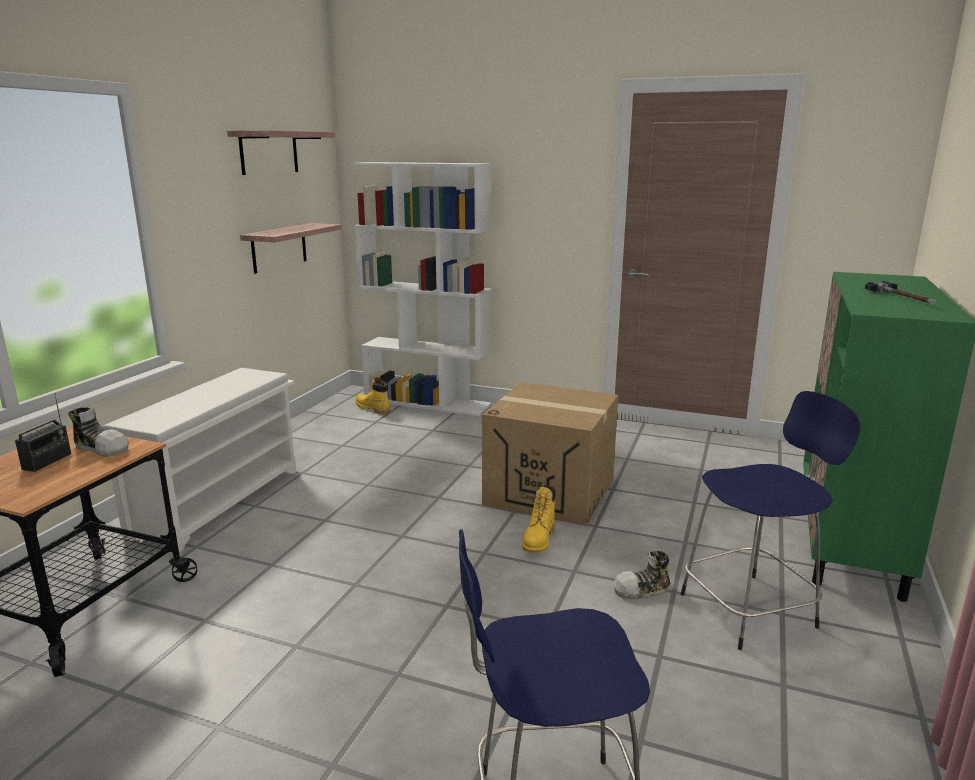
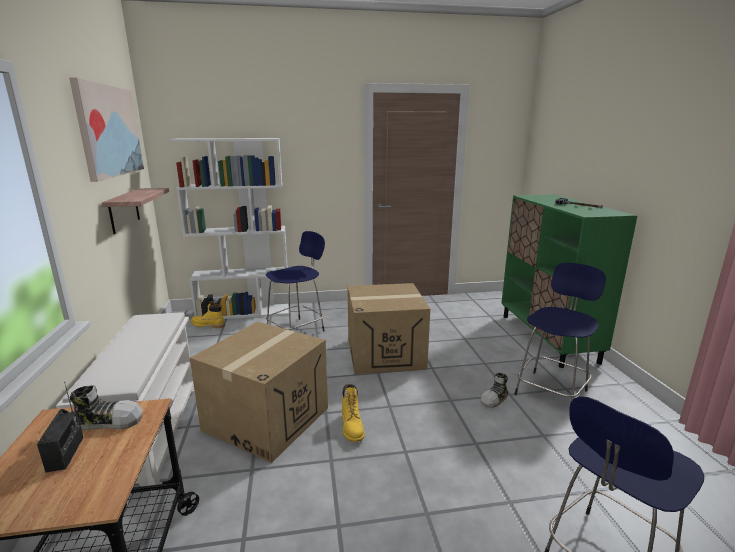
camera: 30 degrees left, 0 degrees up
shelf [227,130,335,175] -> picture [69,77,144,182]
yellow boot [522,485,556,553] -> yellow boot moved to [342,384,365,442]
none -> cardboard box [190,322,328,463]
none -> blue stool [266,231,325,332]

